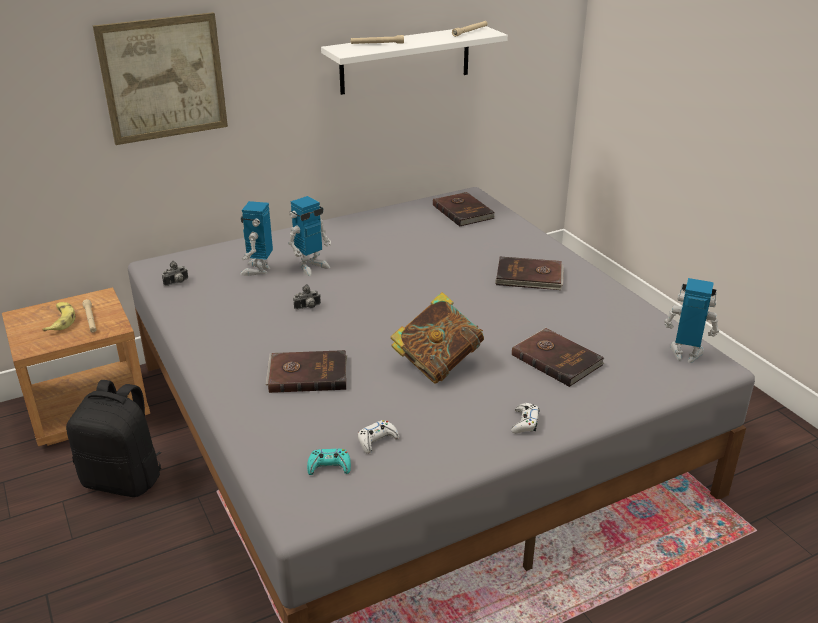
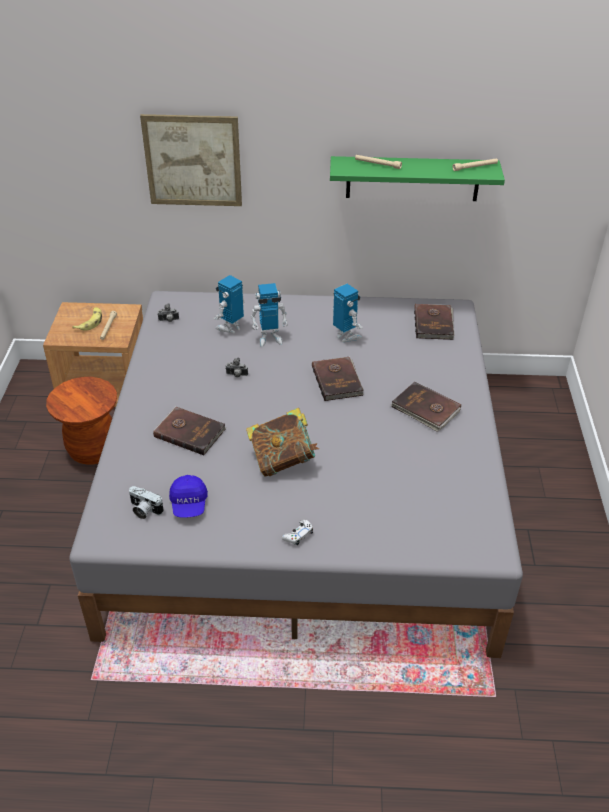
camera: 30 degrees right, 10 degrees up
black backpack [66,380,161,497] -> brown stool [46,377,117,465]
turquoise game controller [307,449,351,475] -> camera [129,486,164,519]
white shelf [321,26,508,95] -> green shelf [330,156,505,201]
white game controller [358,420,399,454] -> blue cap [169,475,208,518]
brown book [512,328,604,387] -> brown book moved to [312,356,364,401]
toy robot [665,278,719,363] -> toy robot moved to [332,284,363,342]

